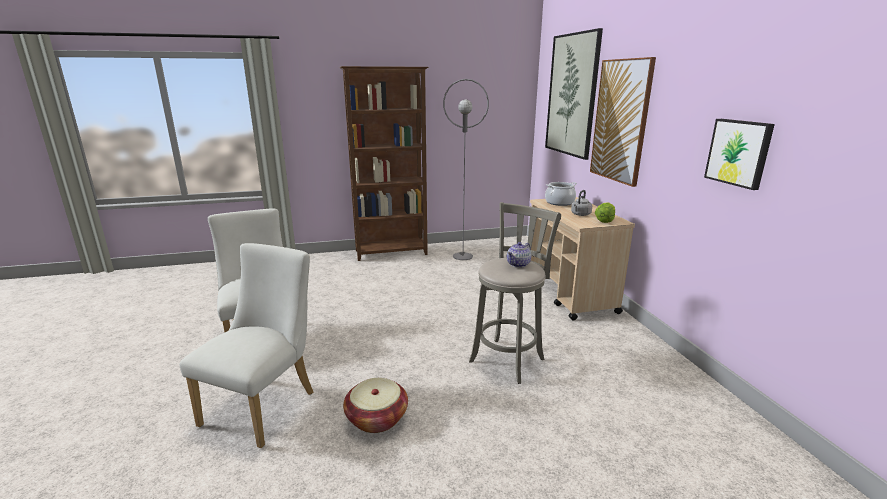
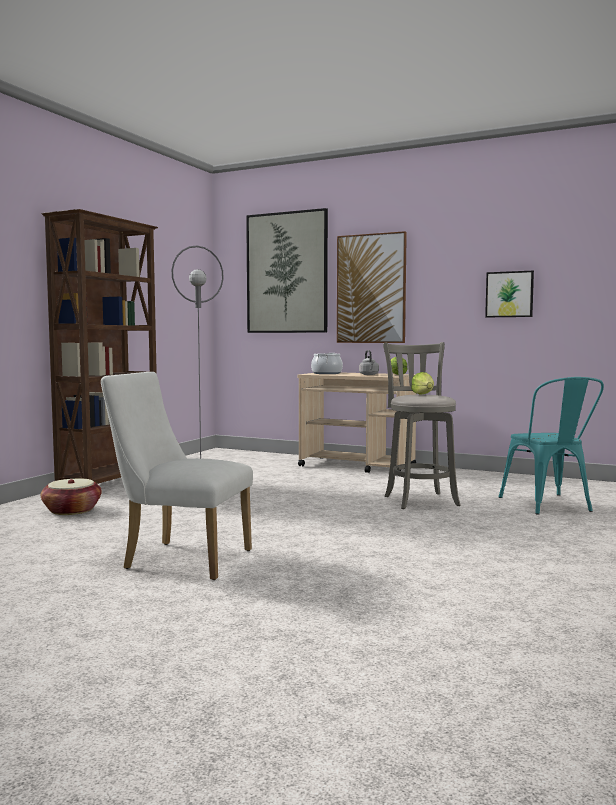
camera: 50 degrees left, 15 degrees down
white chair [179,243,313,448] -> none
basket [343,378,408,433] -> basket moved to [41,479,102,515]
teapot [507,242,531,268] -> lettuce [411,372,434,394]
none -> turquoise chair [498,377,604,514]

